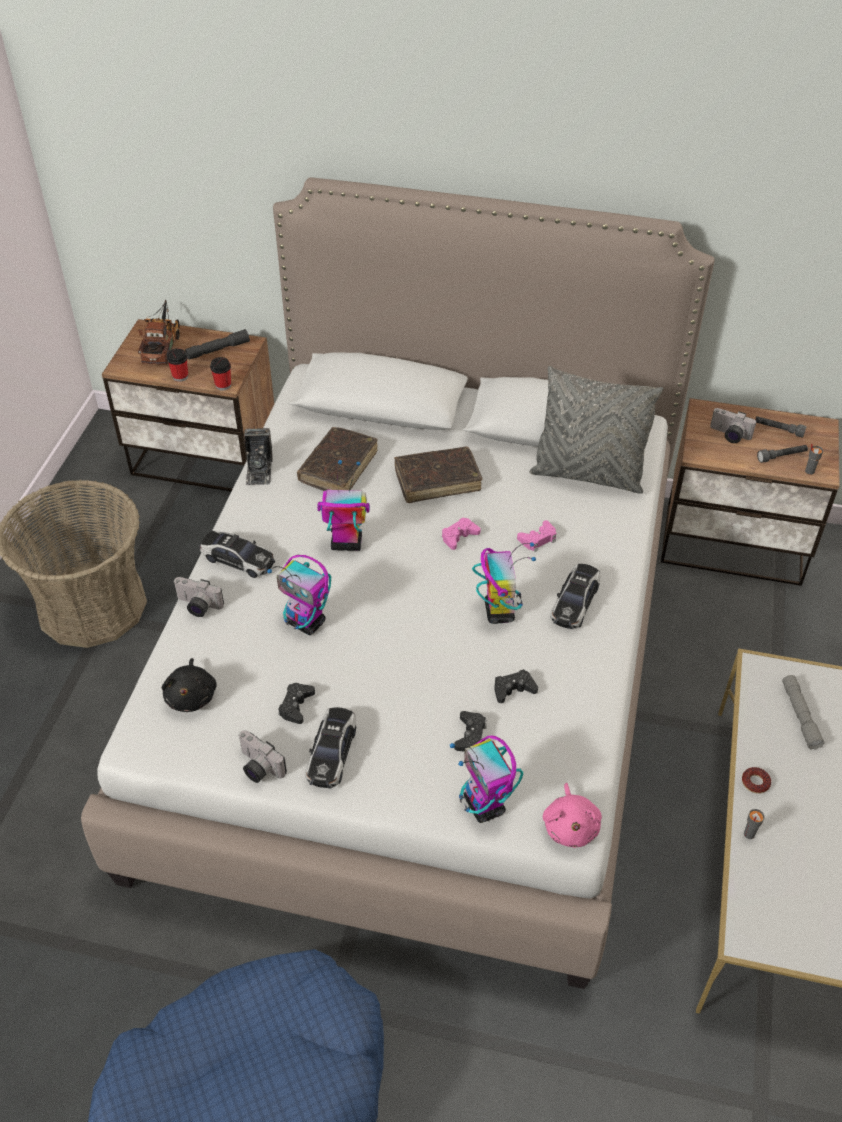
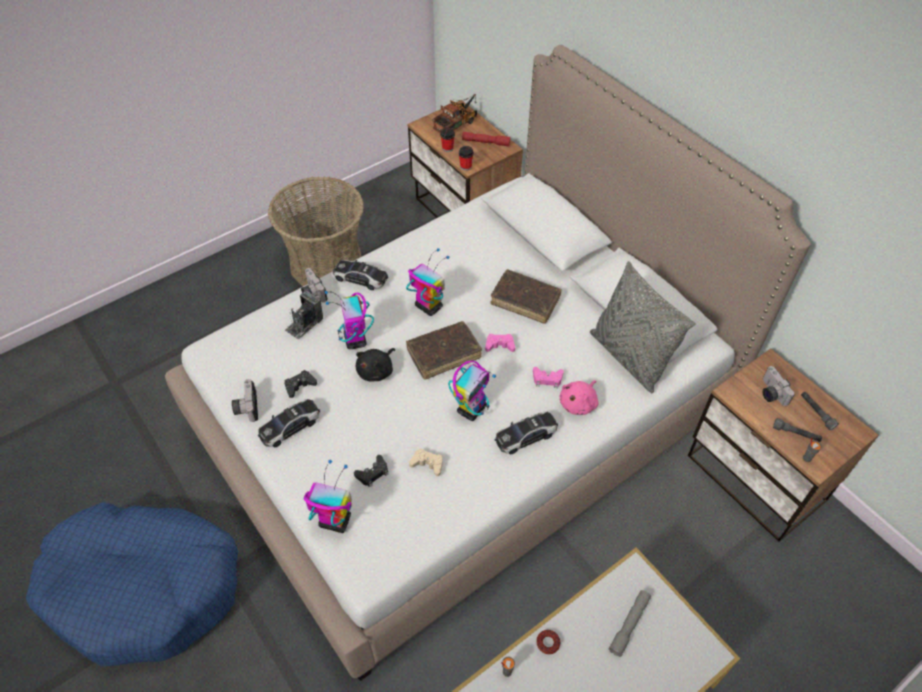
camera: 40 degrees right, 5 degrees up
black plush toy [162,658,217,712] -> black plush toy moved to [356,348,395,381]
grey flashlight [185,329,250,360] -> red flashlight [462,132,510,147]
toy car [199,531,275,578] -> toy car turned 135 degrees clockwise [333,260,388,290]
camera [244,428,273,485] -> camera moved to [284,291,323,340]
brown book [297,427,378,491] -> brown book moved to [406,321,482,380]
toy robot [450,736,523,823] -> toy robot turned 90 degrees clockwise [304,460,352,533]
black game controller [494,669,538,703] -> beige game controller [409,448,443,476]
pink plush toy [543,783,602,848] -> pink plush toy moved to [560,380,598,415]

